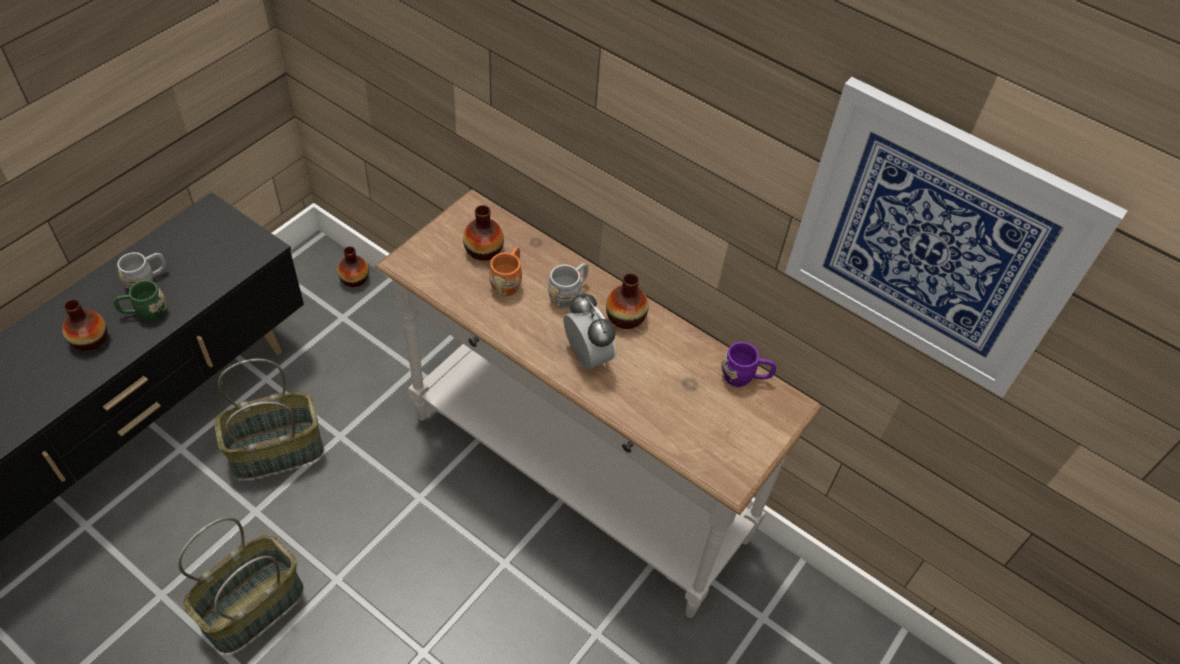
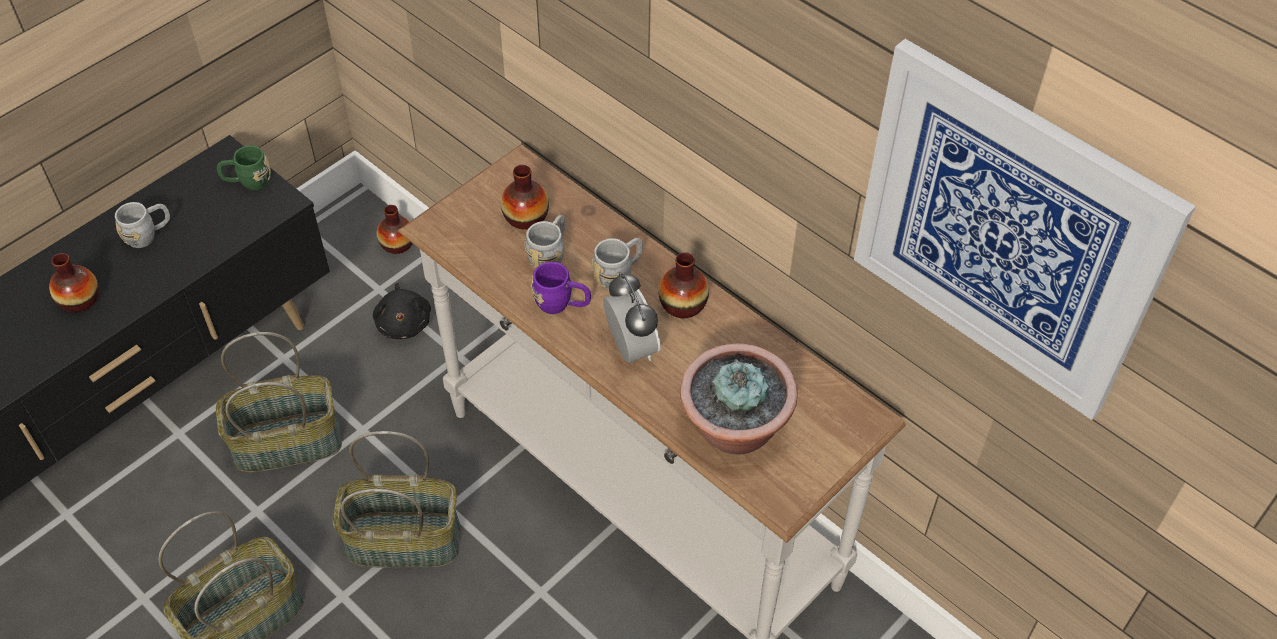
camera: 10 degrees right, 0 degrees up
green mug [114,280,166,321] -> green mug moved to [217,145,271,190]
orange mug [489,247,522,296] -> grey mug [525,215,565,269]
purple mug [721,342,776,387] -> purple mug moved to [531,262,591,314]
none -> basket [333,431,460,568]
none -> black plush toy [373,283,431,339]
none -> potted plant [680,343,798,455]

